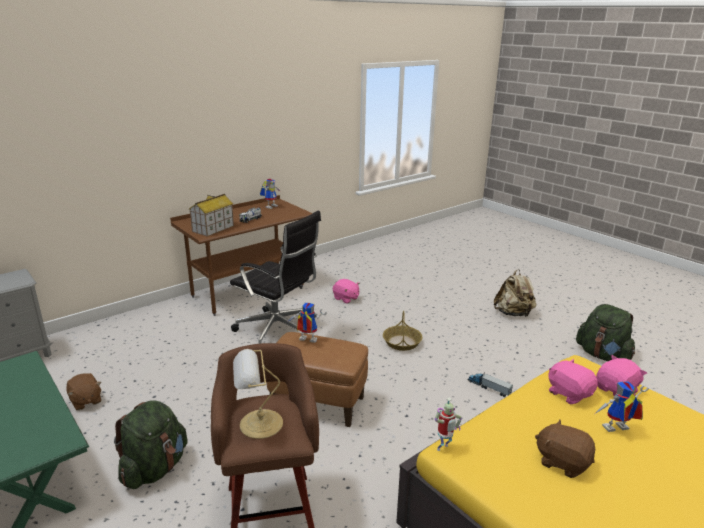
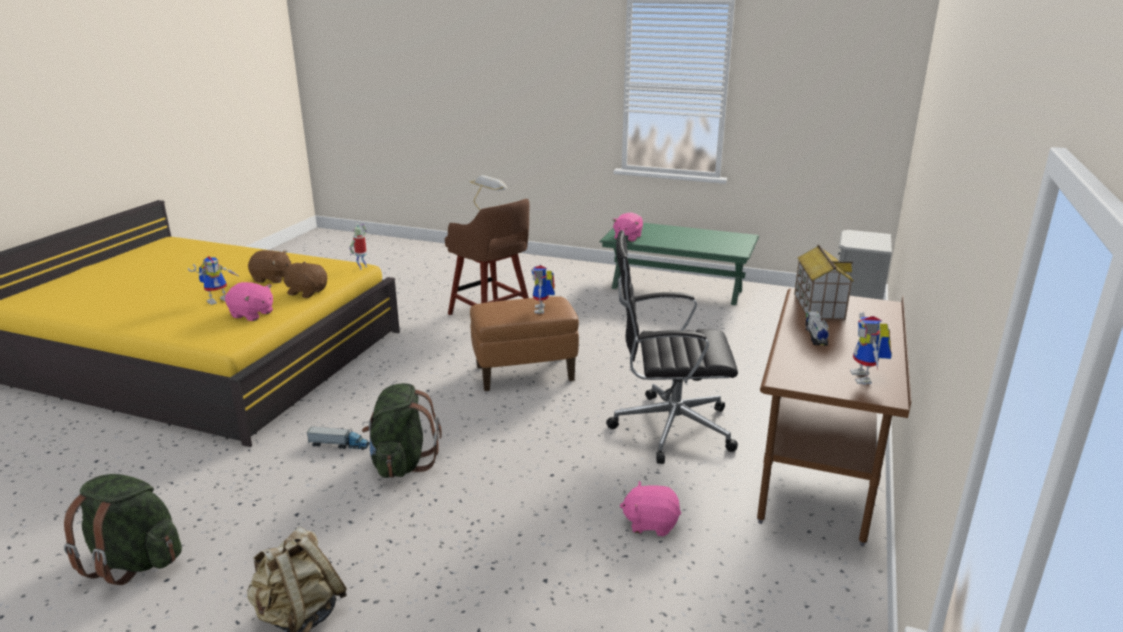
camera: 150 degrees right, 0 degrees up
brown plush toy [66,373,102,410] -> brown plush toy moved to [282,262,327,298]
green backpack [114,401,188,489] -> green backpack moved to [362,383,442,478]
toy robot [288,303,327,343] -> toy robot turned 105 degrees clockwise [531,264,555,313]
basket [383,311,422,351] -> none
pink plush toy [596,355,647,396] -> pink plush toy moved to [612,213,643,242]

